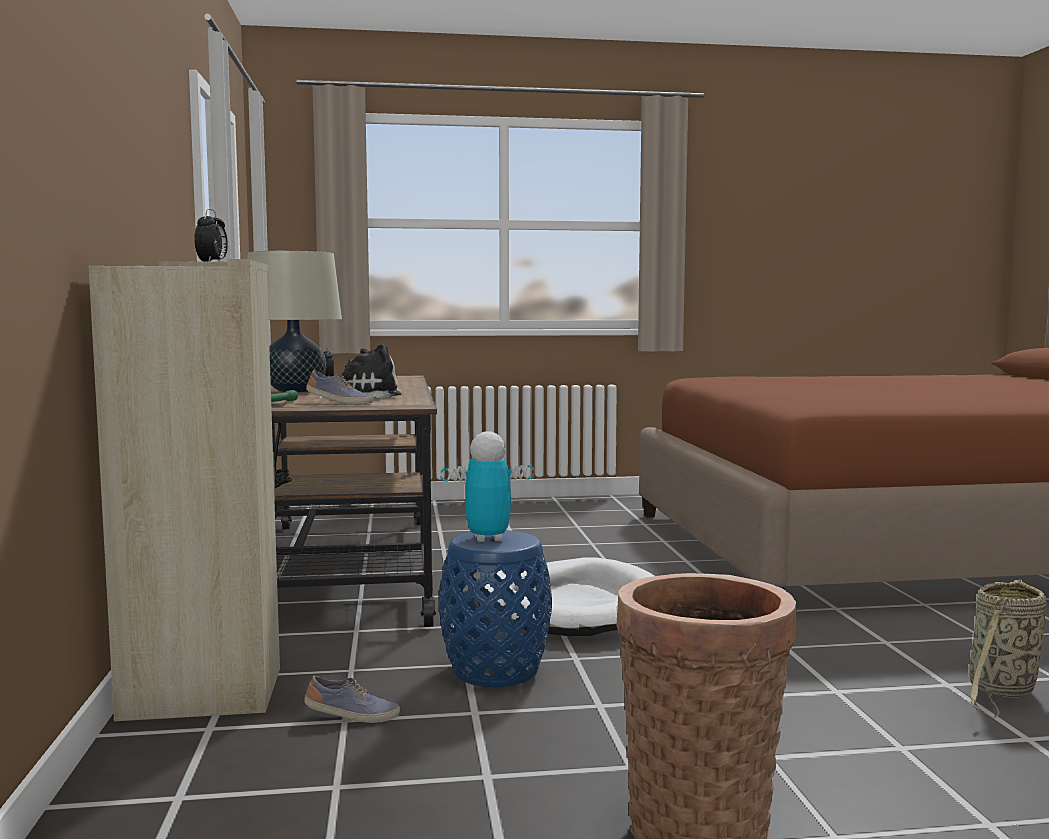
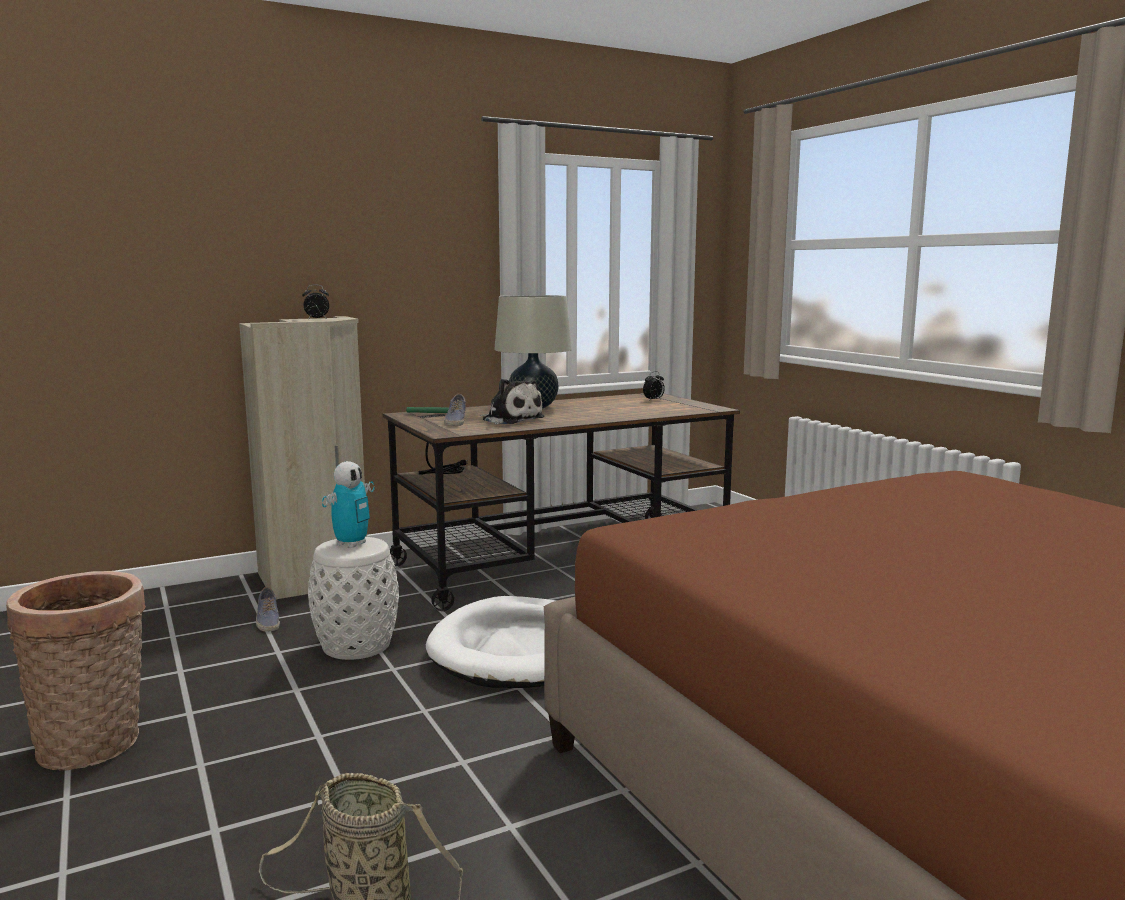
camera: 70 degrees right, 5 degrees up
blue stool [439,530,552,687] -> white stool [308,537,399,660]
toy robot [440,431,534,542] -> toy robot turned 60 degrees clockwise [322,461,374,548]

